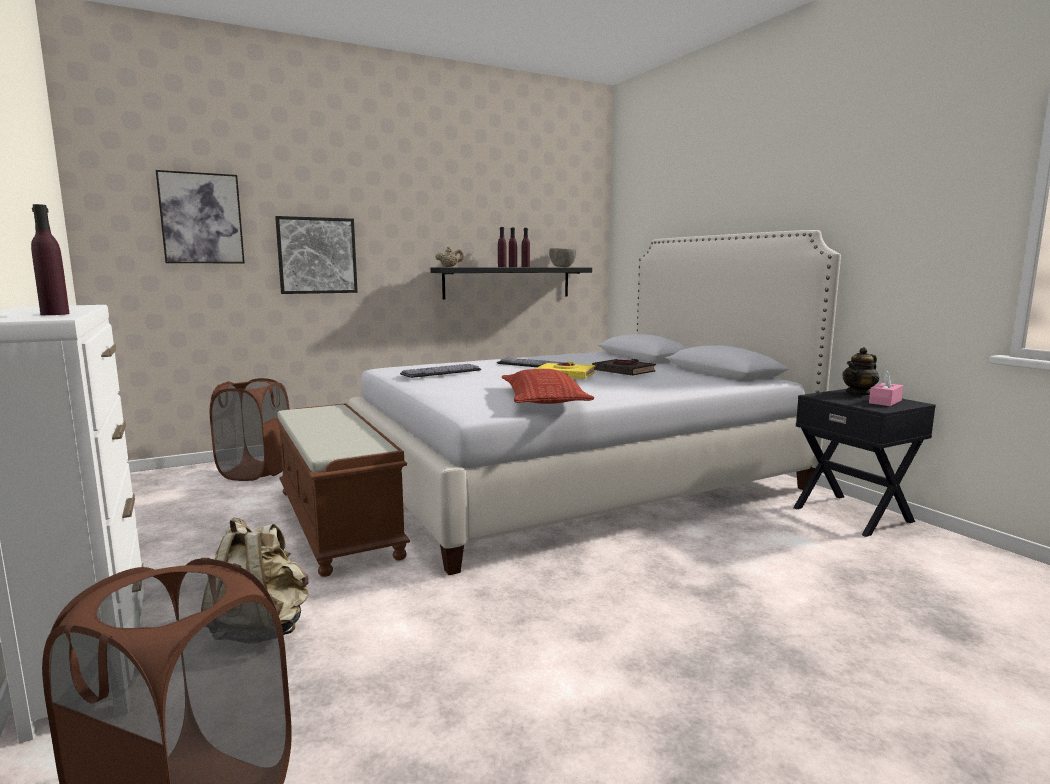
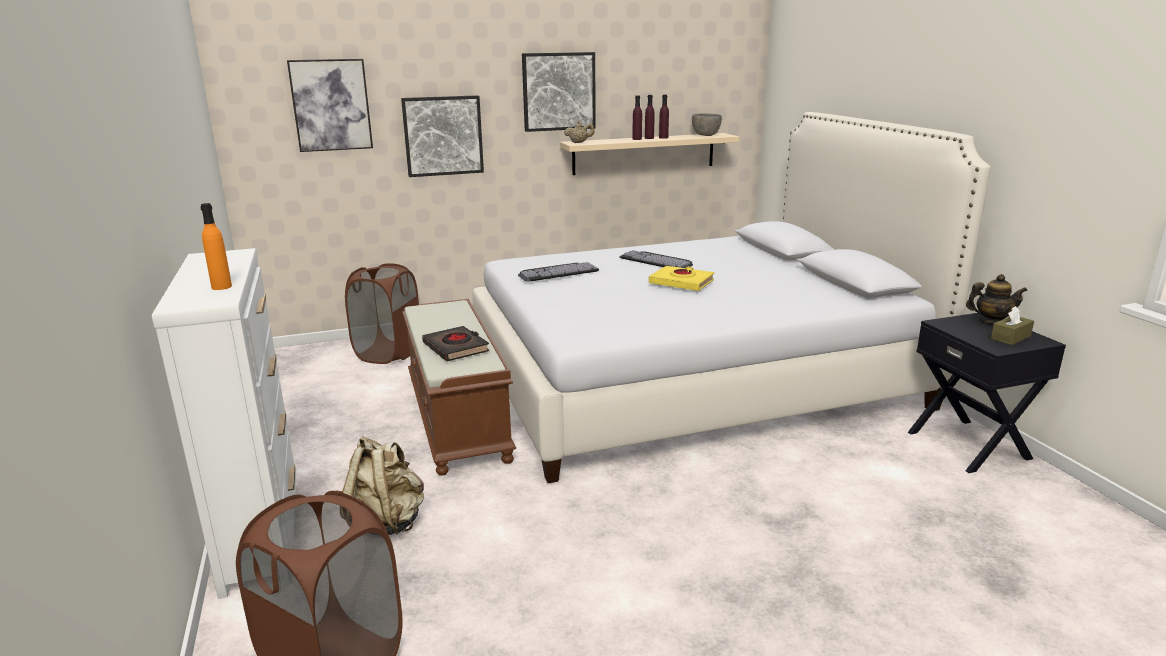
camera: 10 degrees right, 10 degrees up
purple bottle [31,204,70,315] -> orange bottle [200,203,232,290]
black shelf [431,267,592,300] -> beige shelf [560,133,739,175]
pillow [502,369,594,404] -> none
black book [592,359,656,376] -> black book moved to [422,326,489,361]
teapot [842,347,879,396] -> teapot turned 150 degrees counterclockwise [966,274,1027,325]
pink tissue box [869,371,903,406] -> brown tissue box [991,306,1034,345]
none -> picture [522,52,596,132]

